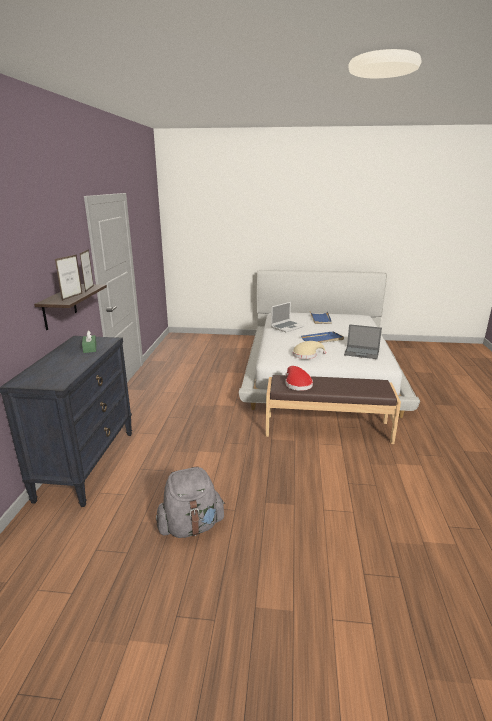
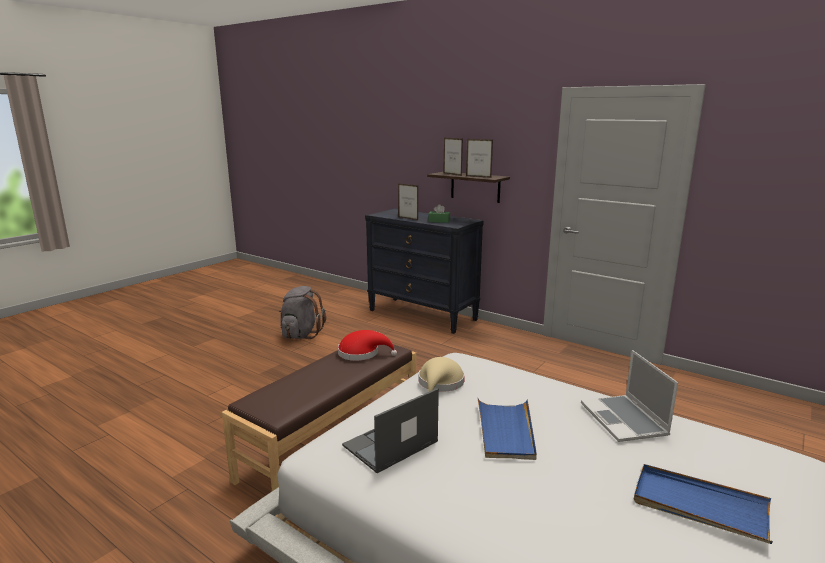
camera: 120 degrees right, 5 degrees down
none -> picture frame [398,183,418,220]

